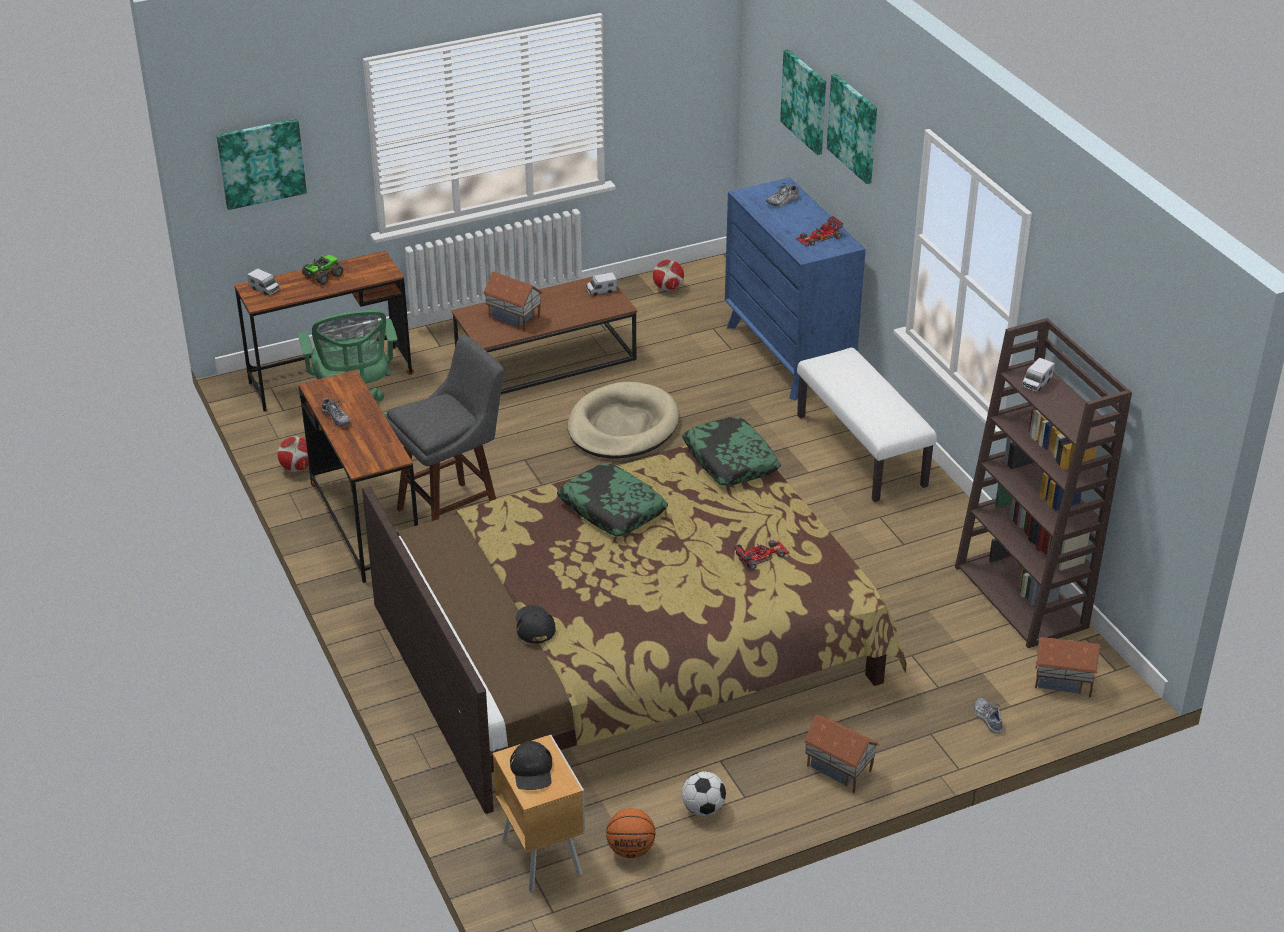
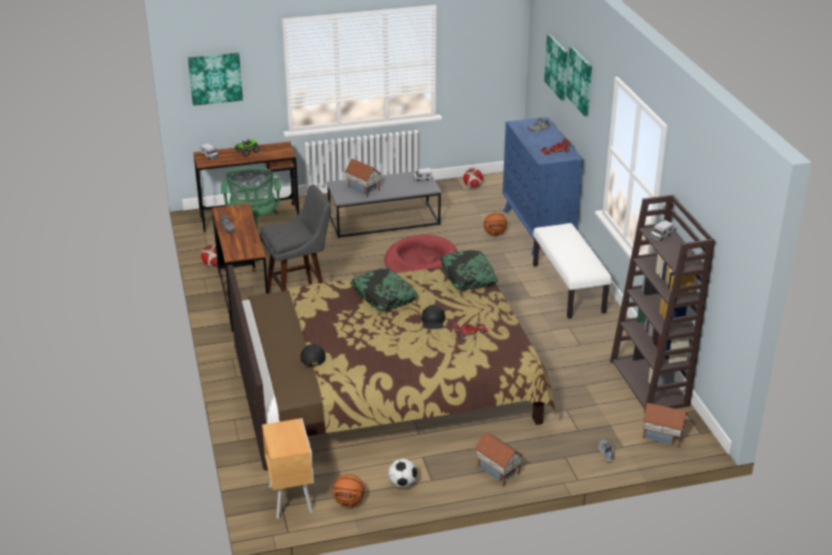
camera: 10 degrees right, 5 degrees down
brown coffee table [451,273,637,394] -> grey coffee table [327,171,442,238]
black cap [510,741,552,790] -> black cap moved to [422,305,445,329]
beige dog bed [568,382,679,459] -> red dog bed [384,235,457,273]
none -> basketball [484,212,507,236]

